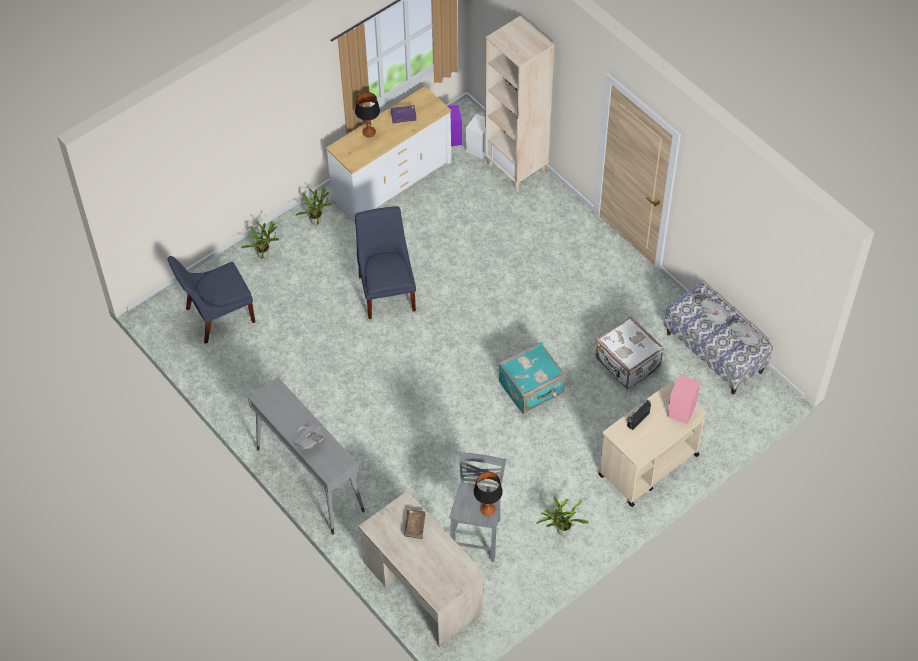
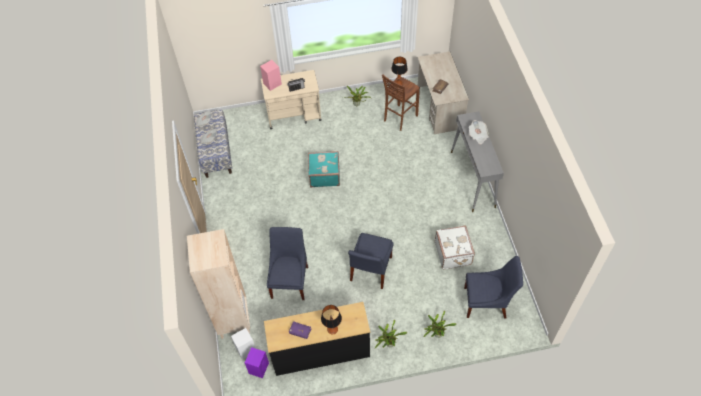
camera: 150 degrees left, 0 degrees up
white dresser [326,86,451,222] -> black dresser [264,302,370,376]
grey stool [450,452,506,562] -> brown stool [382,74,420,131]
white suitcase [595,316,664,389] -> white suitcase moved to [435,225,475,269]
none -> blue chair [267,227,308,300]

